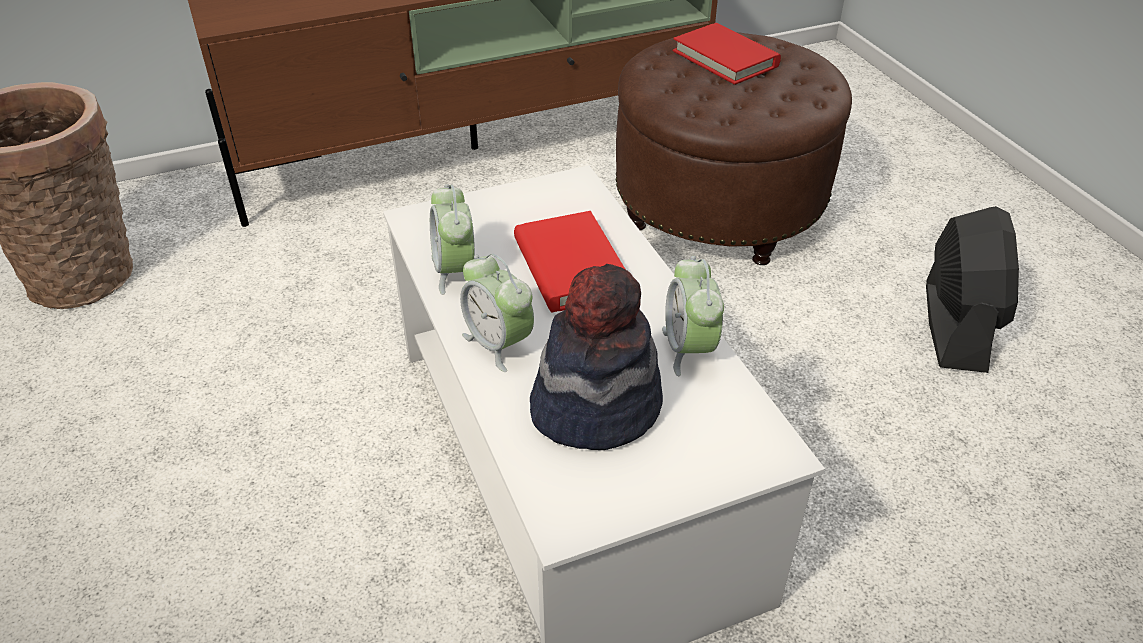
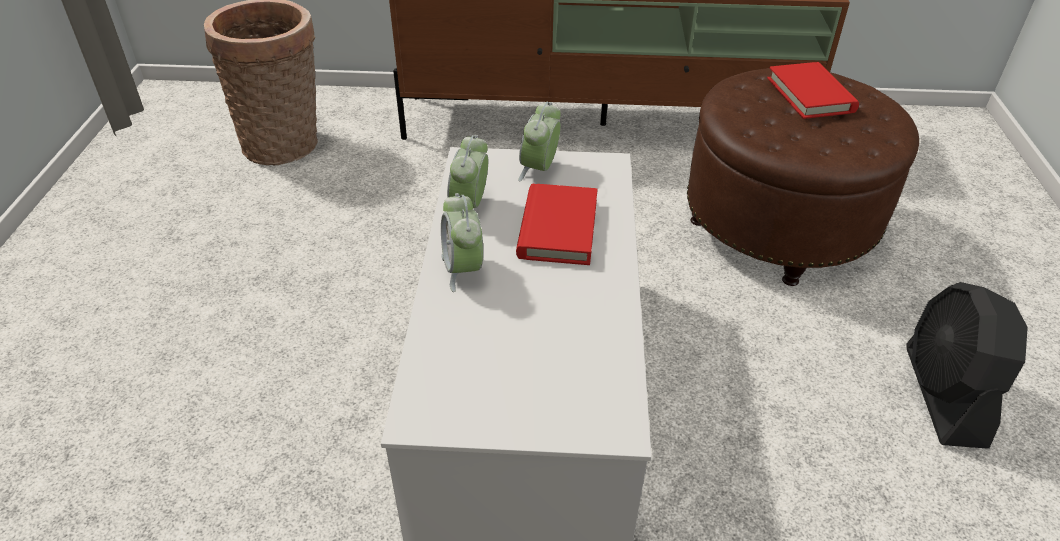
camera: 25 degrees right, 0 degrees up
hat [530,264,663,450] -> none
alarm clock [662,256,724,376] -> alarm clock moved to [518,102,561,181]
black fan [926,206,1019,373] -> black fan turned 150 degrees clockwise [907,282,1028,449]

